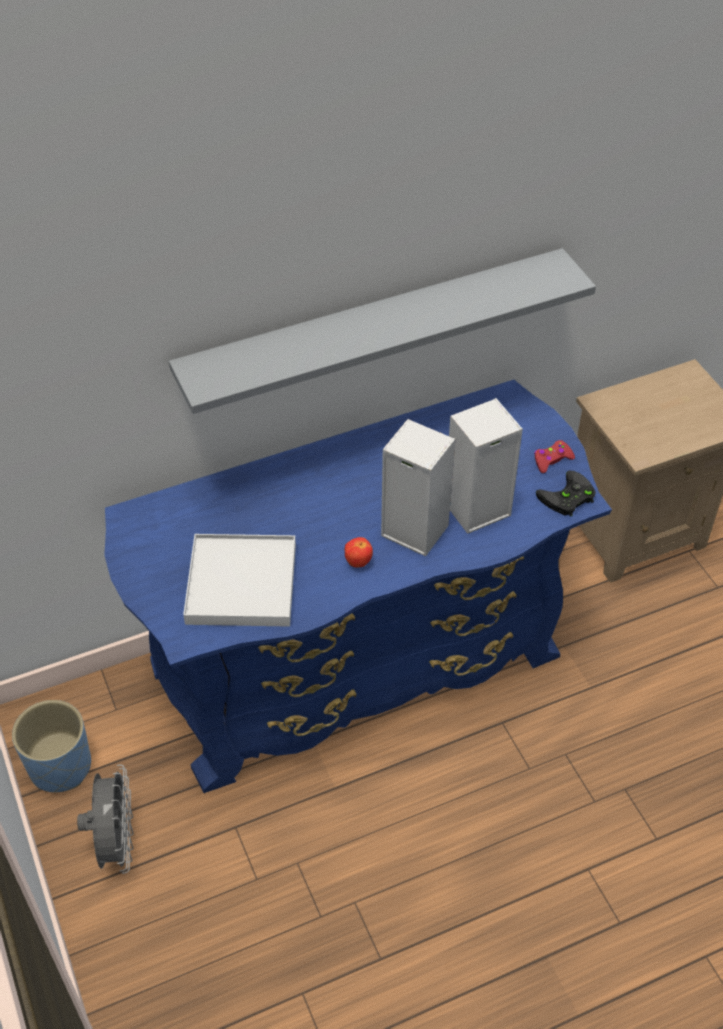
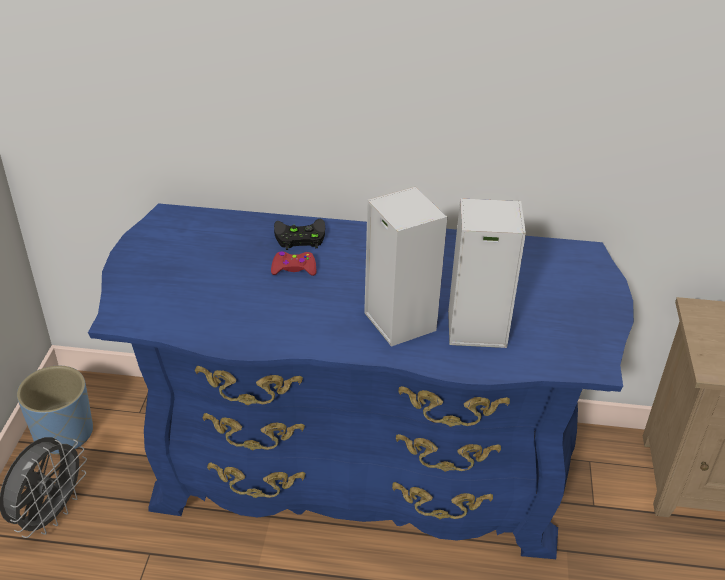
camera: 30 degrees right, 10 degrees down
grey shelf [169,248,596,414] -> none
white tray [183,534,296,627] -> none
apple [345,537,373,568] -> none
red game controller [534,440,575,473] -> red game controller moved to [271,251,316,276]
black game controller [536,471,596,517] -> black game controller moved to [274,219,325,250]

